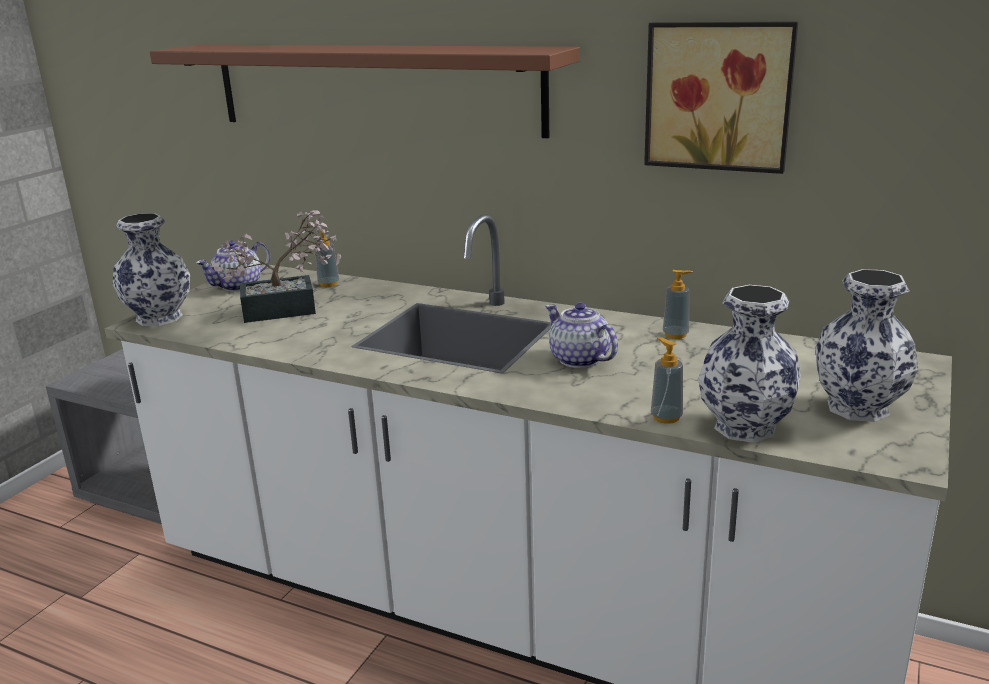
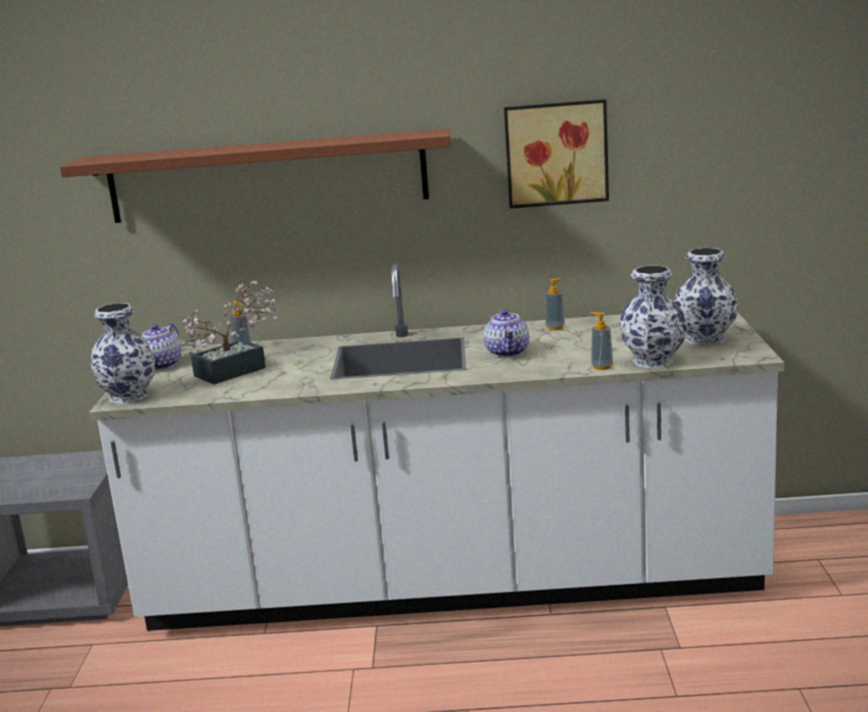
camera: 25 degrees left, 5 degrees down
teapot [546,303,618,368] -> teapot turned 120 degrees counterclockwise [484,309,529,357]

